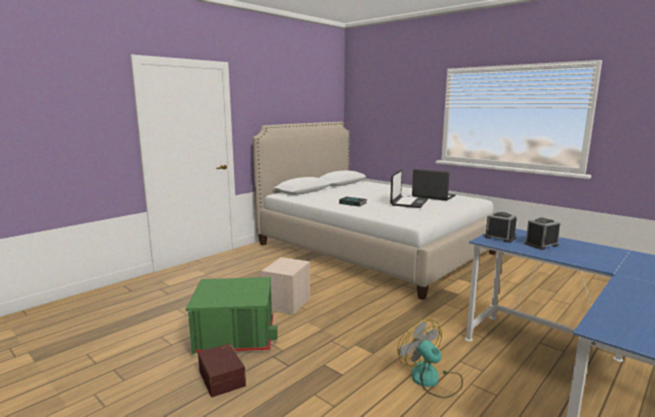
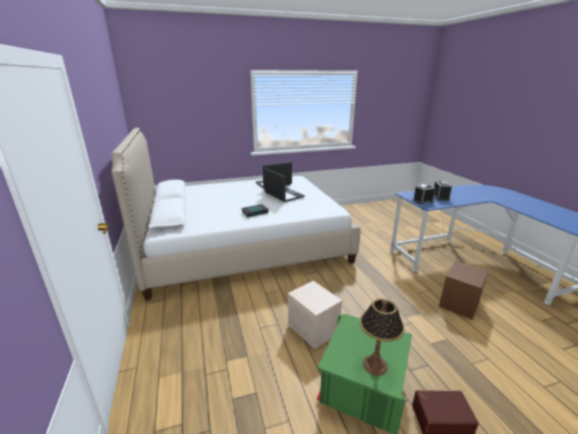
camera: 60 degrees left, 10 degrees up
fan [397,319,463,398] -> brown storage box [439,260,488,319]
none -> table lamp [359,299,405,376]

